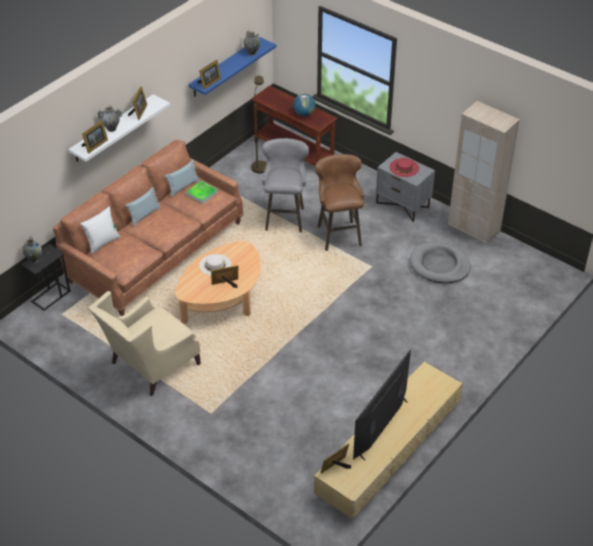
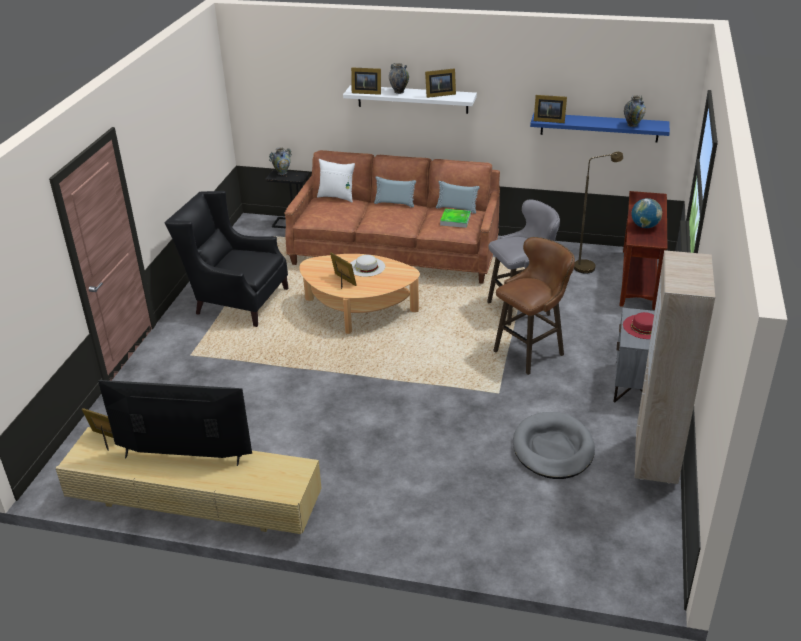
camera: 65 degrees right, 10 degrees down
beige armchair [88,291,201,396] -> black armchair [165,191,288,327]

